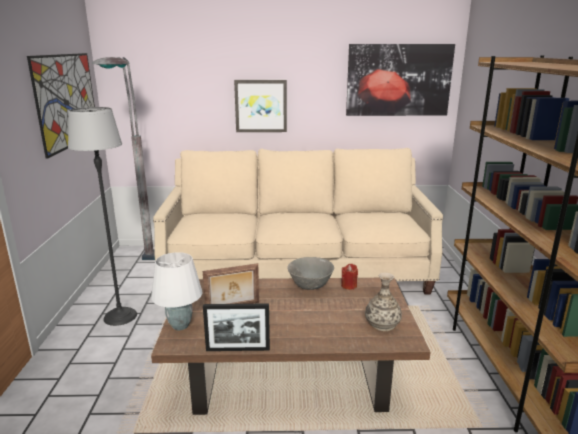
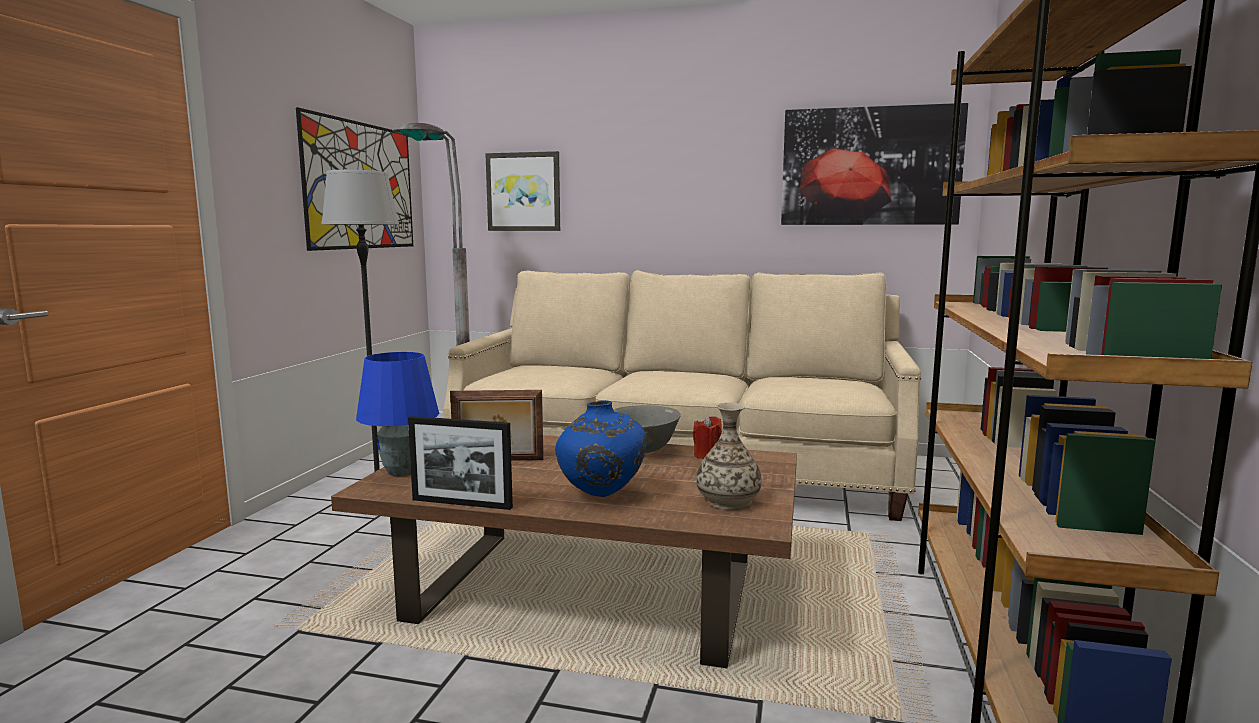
camera: 15 degrees right, 10 degrees down
white table lamp [151,252,203,331] -> blue table lamp [356,352,439,476]
picture [234,80,287,132] -> picture moved to [485,151,560,231]
none -> blue vase [555,400,647,497]

